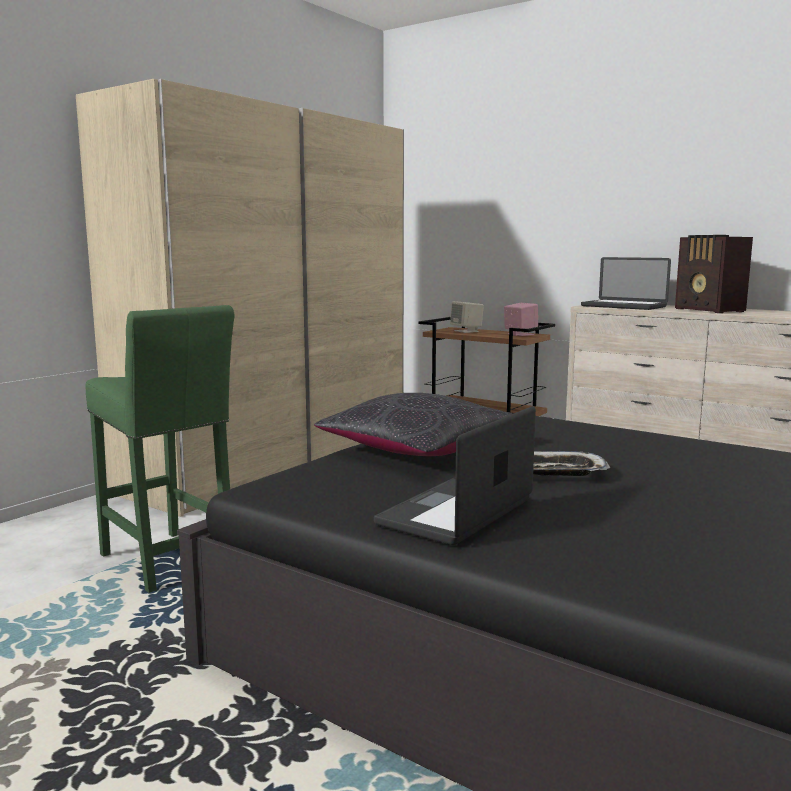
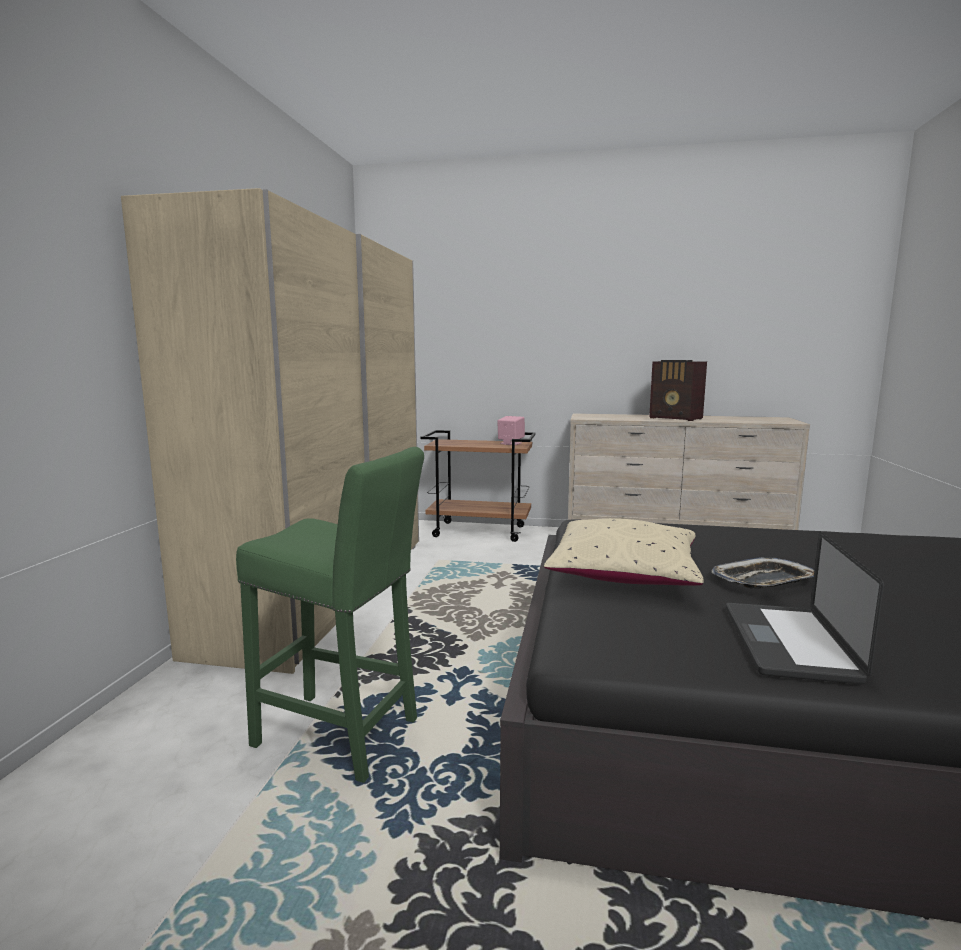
camera: 25 degrees left, 0 degrees up
black pillow [314,393,511,456] -> beige pillow [544,518,704,586]
beige speaker [450,301,484,333] -> none
laptop [581,257,671,310] -> none

